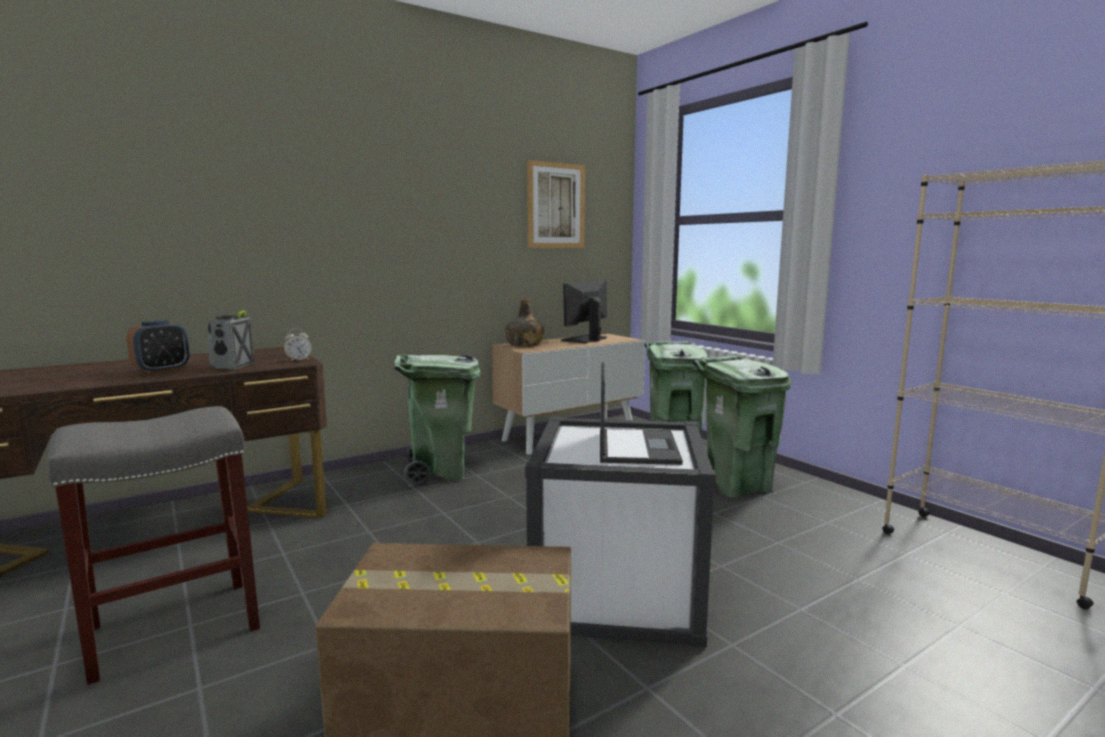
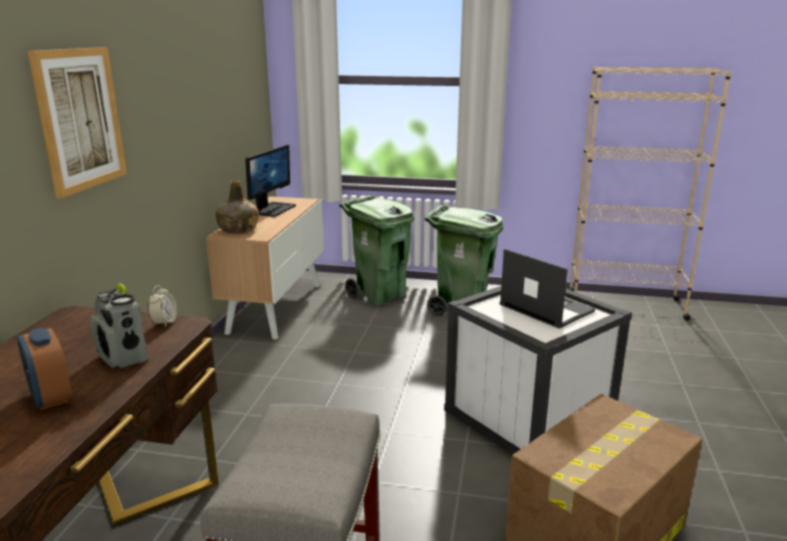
camera: 45 degrees left, 10 degrees up
alarm clock [126,320,189,374] -> alarm clock turned 150 degrees clockwise [17,327,72,410]
green trash can [394,355,480,486] -> none
picture [527,160,585,248] -> picture moved to [28,47,127,199]
monitor [561,280,607,343] -> monitor turned 150 degrees counterclockwise [245,145,296,217]

